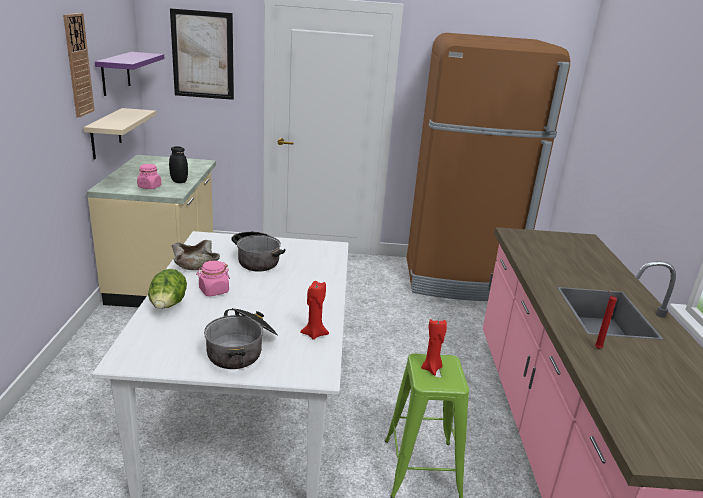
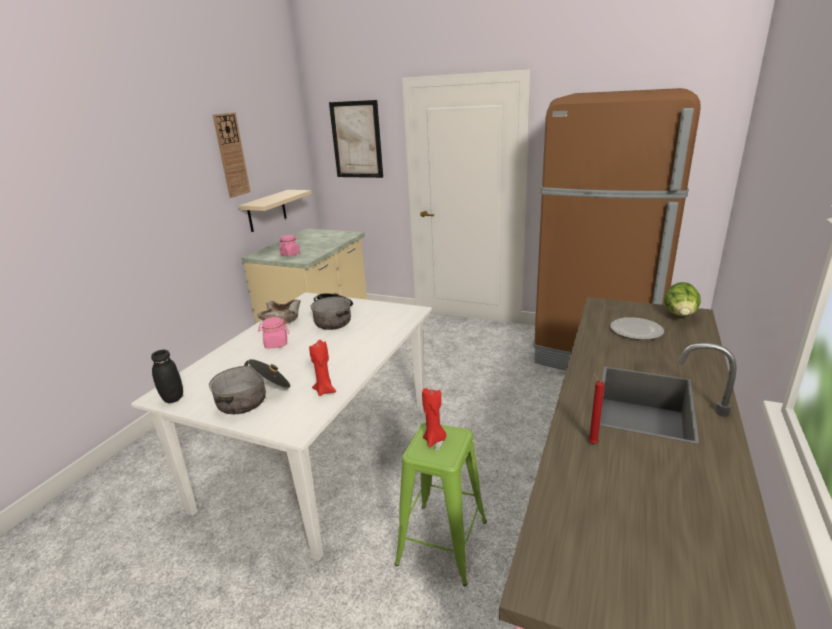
camera: 25 degrees right, 0 degrees up
purple shelf [95,52,164,96] -> none
lettuce [148,269,187,309] -> lettuce moved to [664,282,701,316]
black jar [169,146,188,183] -> black jar moved to [151,349,183,403]
none -> plate [610,317,664,340]

